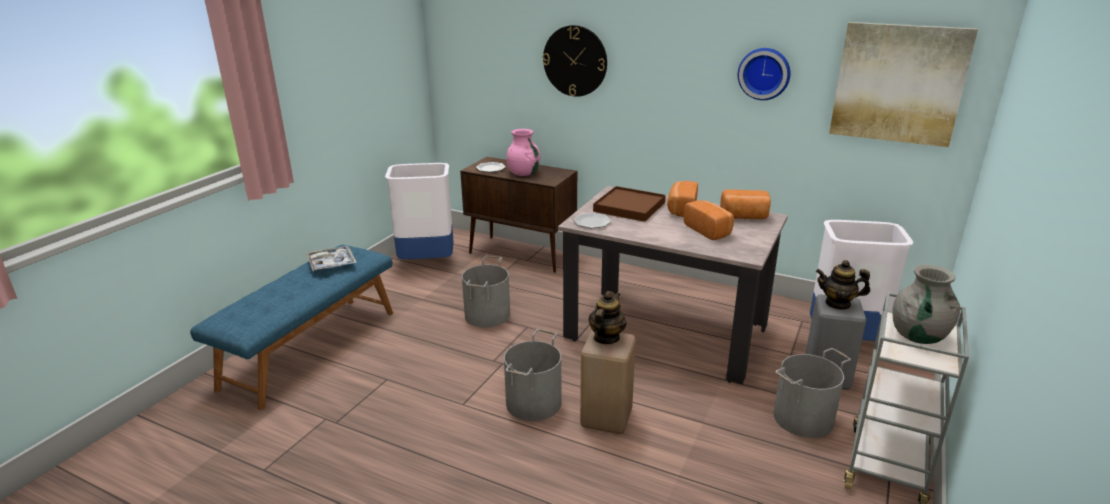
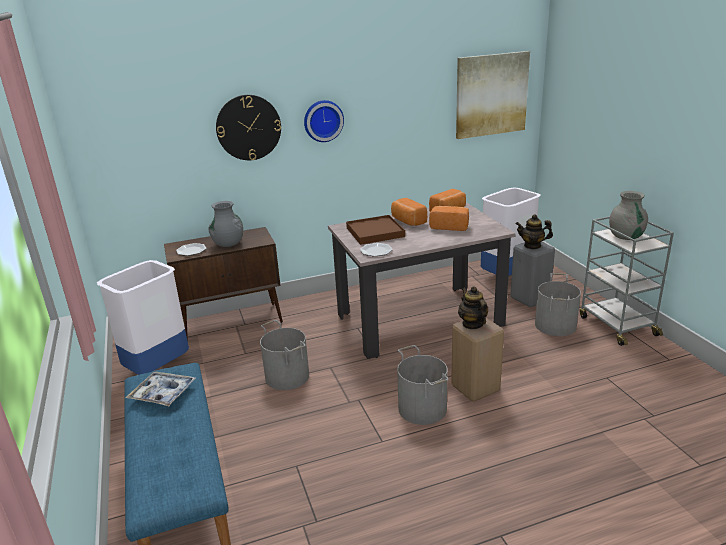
camera: 45 degrees left, 0 degrees up
pink vase [506,129,540,176] -> grey vase [208,201,243,247]
wall clock [738,48,791,100] -> wall clock moved to [304,100,344,142]
teapot [816,260,870,310] -> teapot turned 45 degrees clockwise [516,214,553,249]

